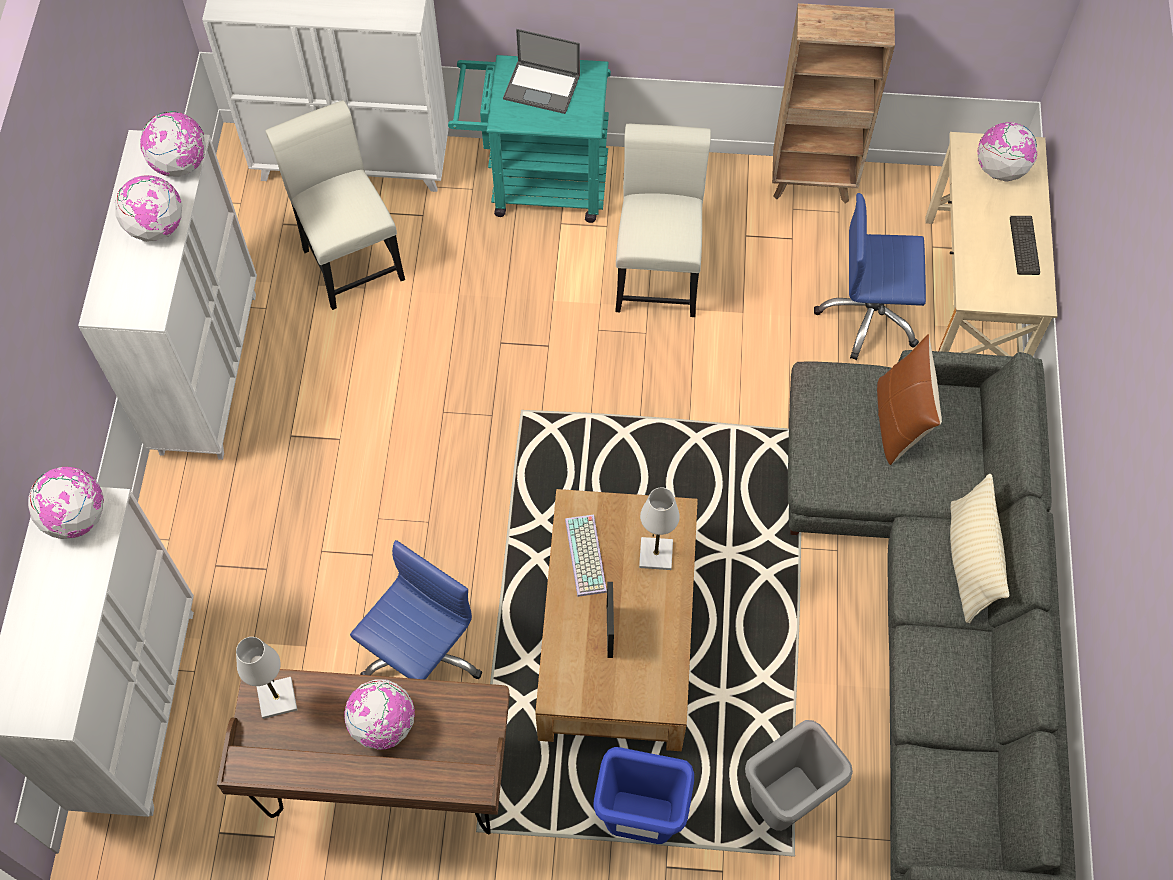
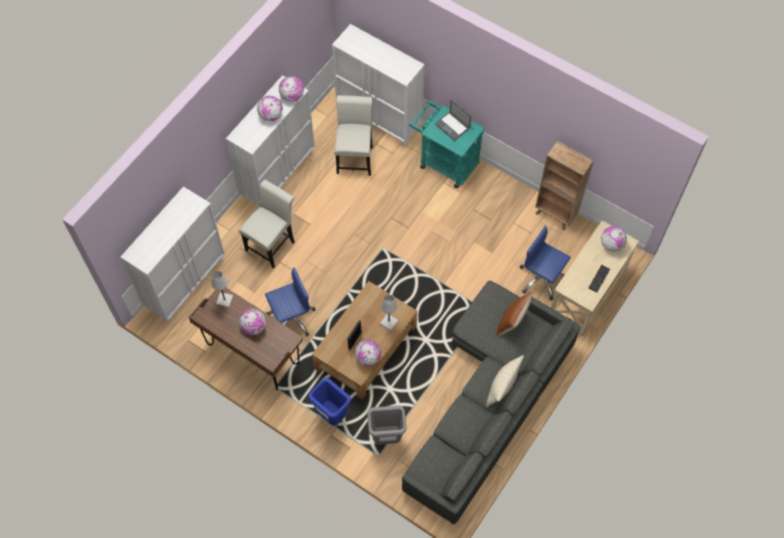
camera: 30 degrees right, 0 degrees up
globe [28,467,104,539] -> globe moved to [355,339,381,366]
keyboard [565,514,607,597] -> none
white chair [615,124,711,317] -> white chair moved to [239,180,295,268]

